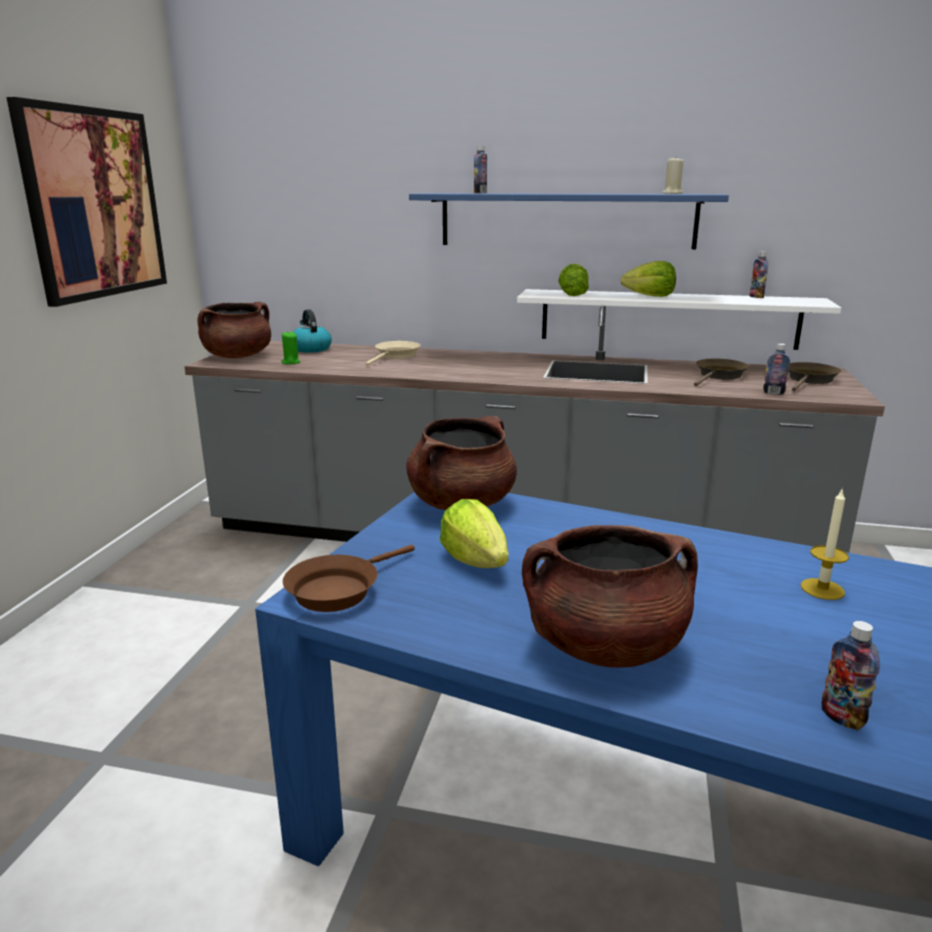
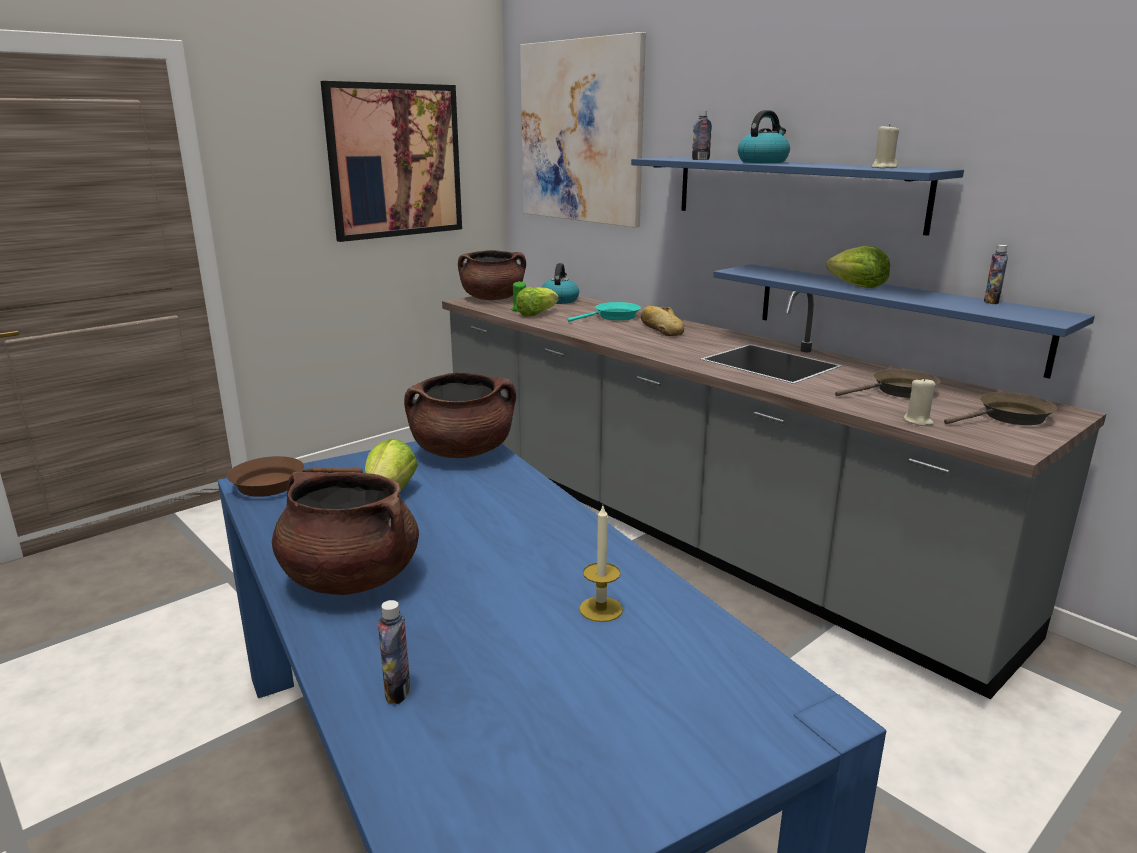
camera: 35 degrees right, 0 degrees up
beige frying pan [365,341,421,366] -> turquoise frying pan [567,302,641,322]
white shelf [517,289,841,350] -> blue shelf [713,264,1095,379]
lettuce [558,264,589,296] -> lettuce moved to [516,287,559,317]
bottle [763,343,790,395] -> beige candle [904,377,936,426]
none -> picture [520,32,646,227]
none -> bread [641,306,684,336]
none -> kettle [738,110,790,163]

